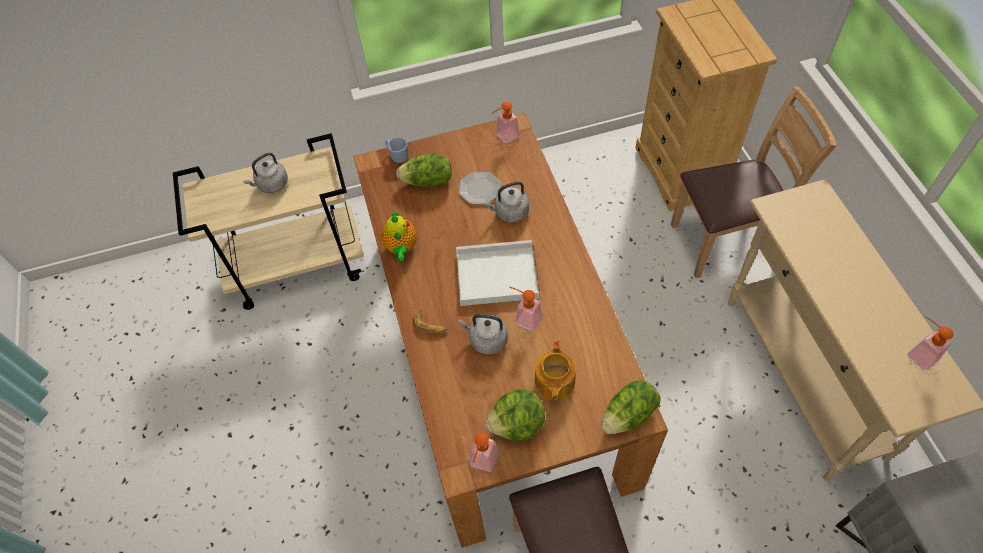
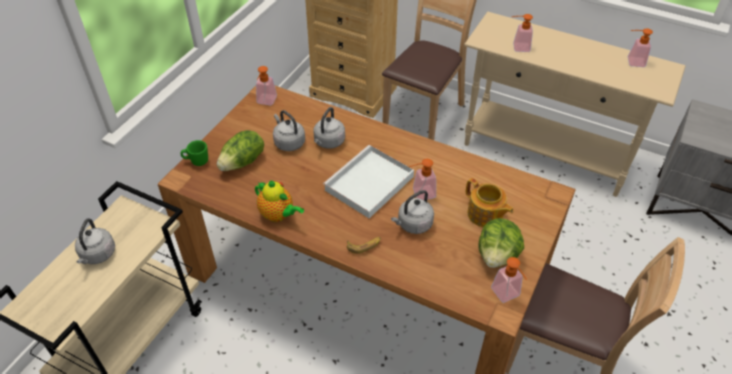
camera: 50 degrees left, 10 degrees down
blue mug [385,137,408,163] -> green mug [181,140,208,166]
plate [459,172,501,205] -> grey kettle [273,110,305,151]
lettuce [601,380,661,434] -> none
none -> soap dispenser [512,14,533,52]

